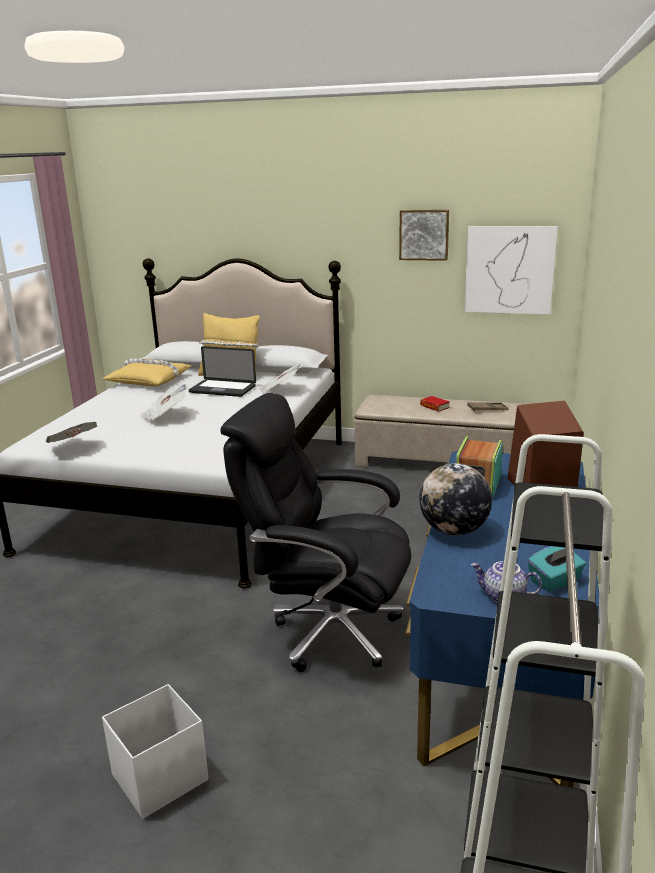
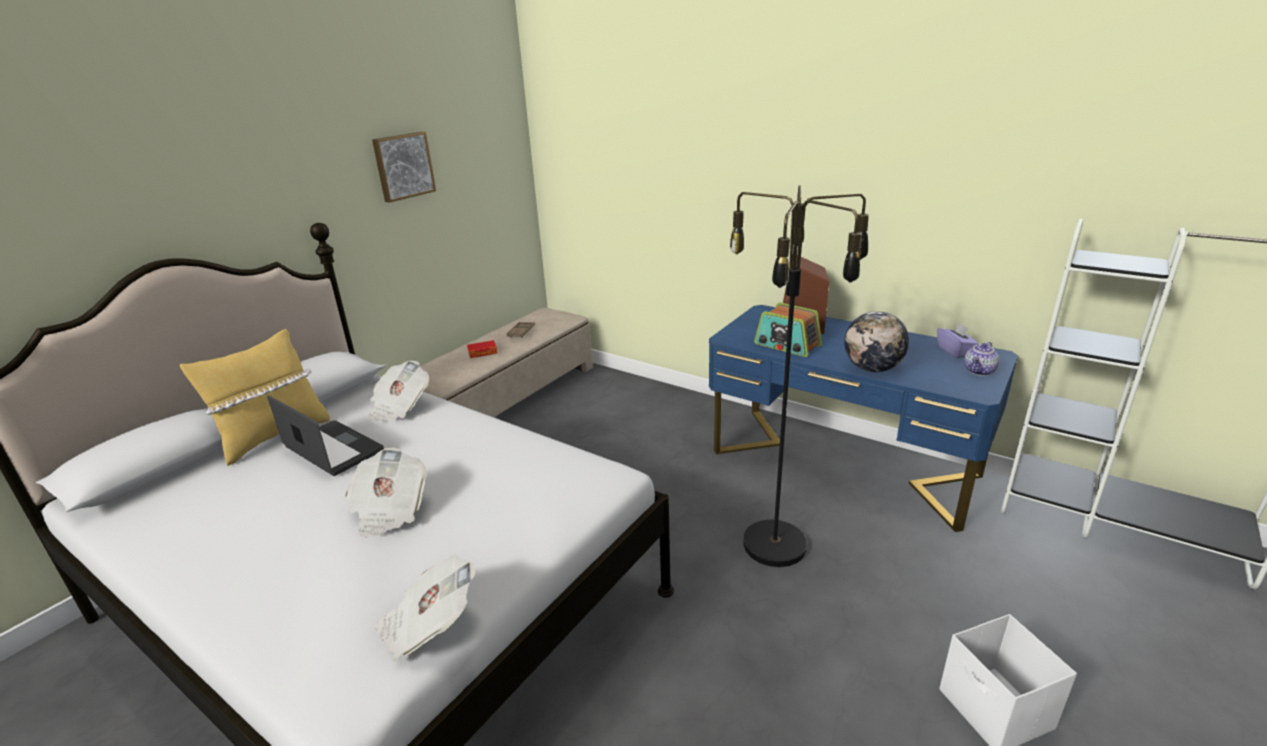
camera: 70 degrees left, 5 degrees up
yellow pillow [103,359,191,386] -> none
laptop [189,346,256,397] -> laptop turned 90 degrees counterclockwise [267,395,384,476]
black office chair [220,393,411,672] -> floor lamp [730,185,869,567]
picture [464,226,558,315] -> none
turquoise tissue box [528,546,586,592] -> purple tissue box [937,322,979,358]

